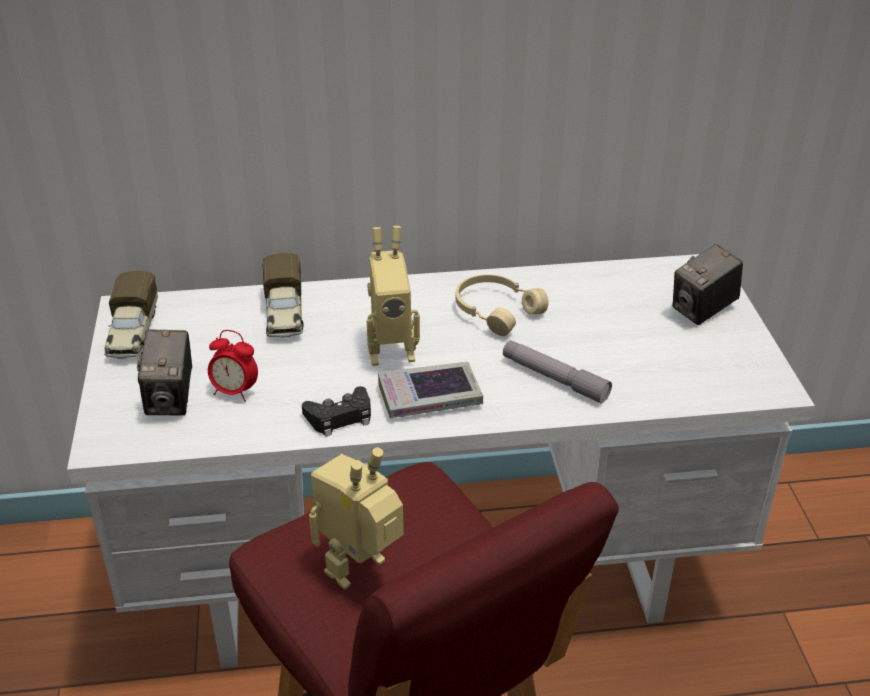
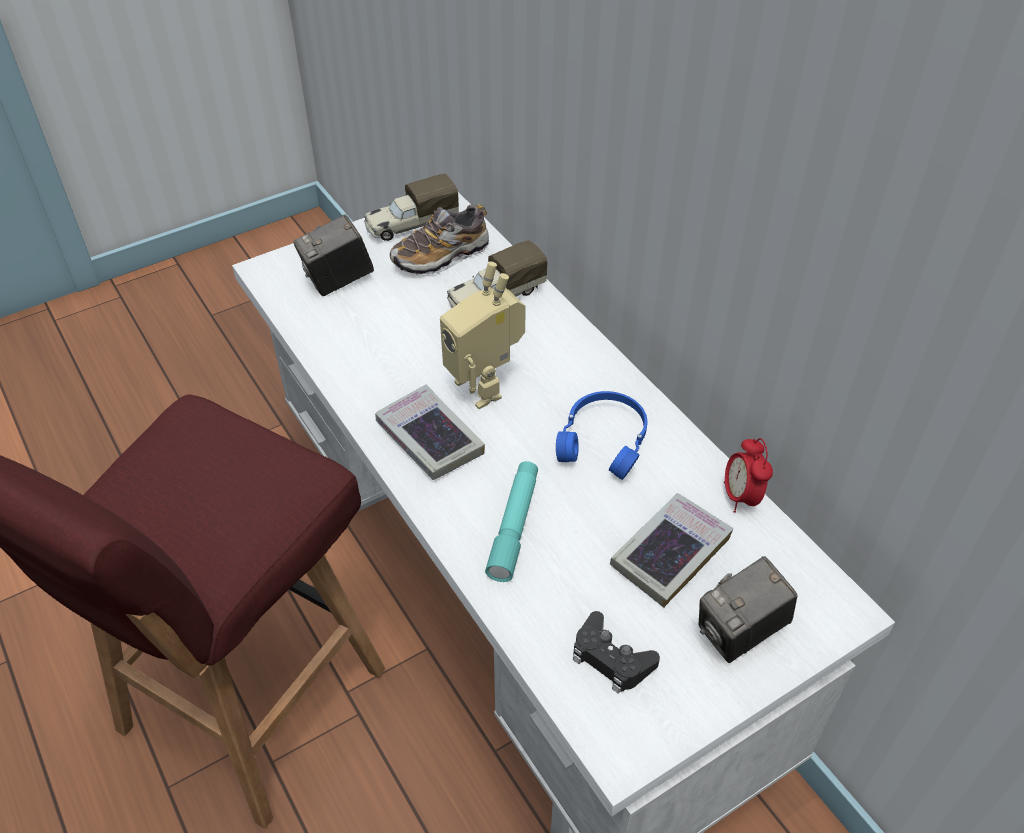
camera: 65 degrees right, 10 degrees up
alarm clock [208,330,258,402] -> alarm clock moved to [724,438,773,513]
black game controller [302,386,371,437] -> black game controller moved to [573,611,660,694]
toy robot [309,447,404,590] -> none
beige headphones [456,274,549,336] -> blue headphones [556,391,648,480]
grey flashlight [503,340,612,403] -> turquoise flashlight [485,461,538,582]
camera [673,244,743,325] -> camera turned 60 degrees counterclockwise [698,556,798,663]
none -> shoe [390,204,490,274]
none -> book [610,493,733,608]

